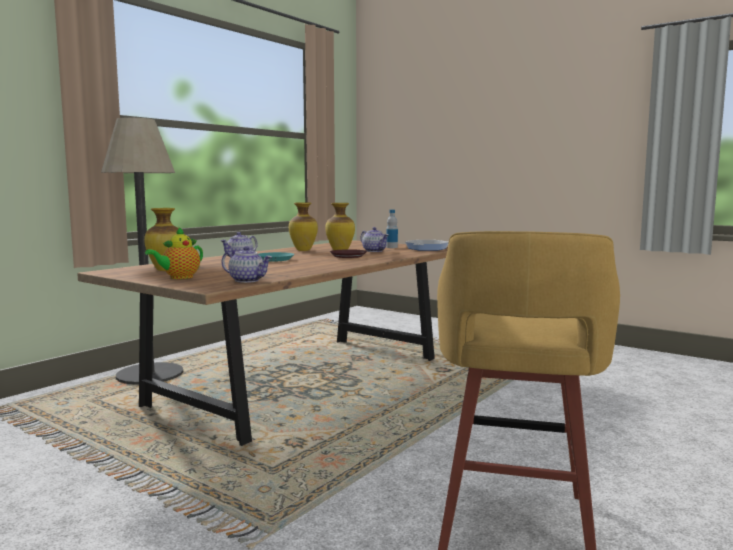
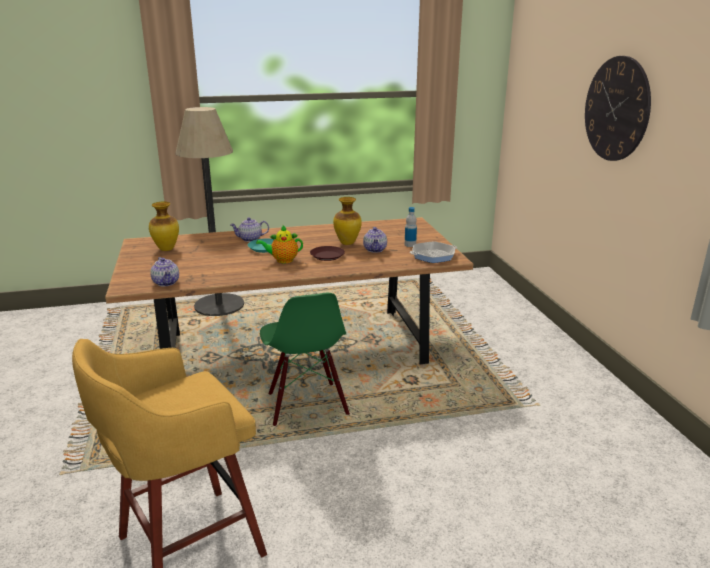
camera: 40 degrees right, 15 degrees up
teapot [145,227,203,279] -> teapot moved to [256,225,303,263]
vase [289,202,318,251] -> none
none -> green chair [260,293,350,426]
none -> wall clock [585,56,651,161]

